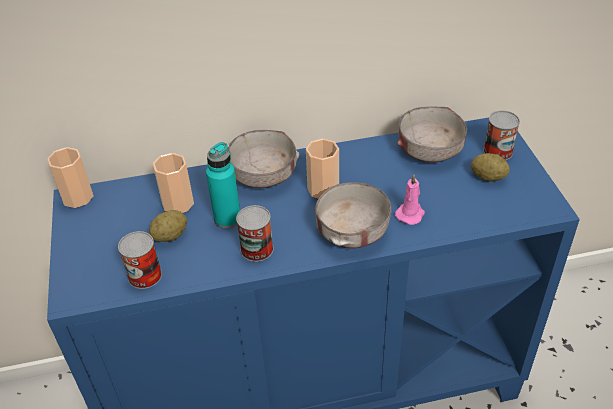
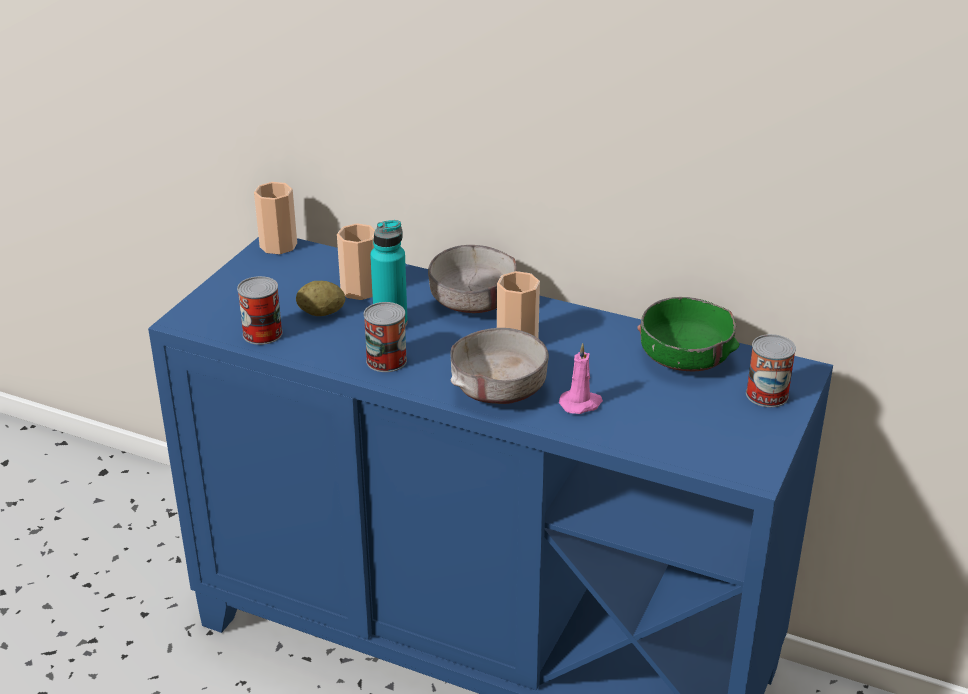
camera: 35 degrees right, 10 degrees down
grey bowl [397,106,467,162] -> green bowl [637,297,740,371]
potato [471,153,510,182] -> none

